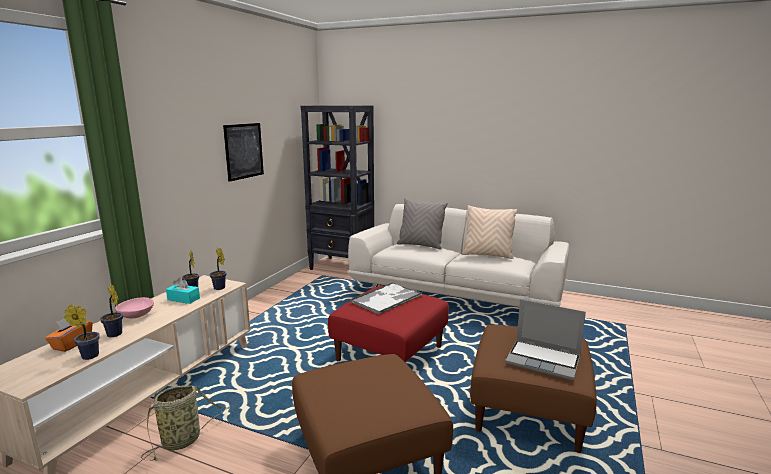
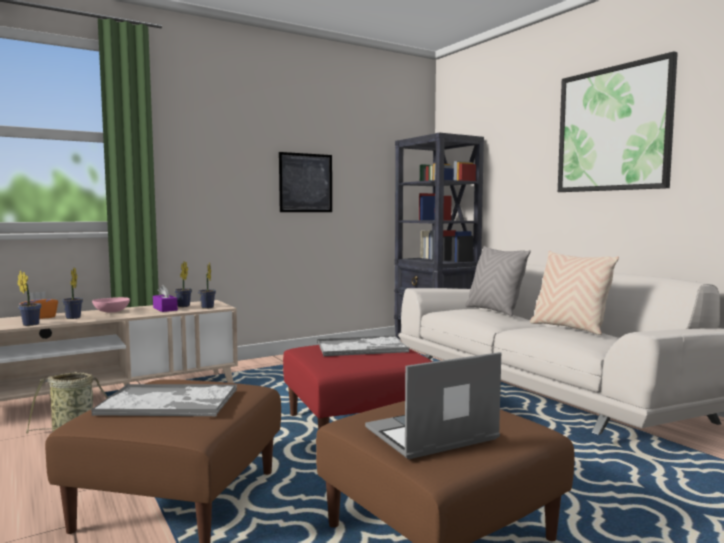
camera: 35 degrees right, 10 degrees down
turquoise tissue box [166,277,200,304] -> purple tissue box [153,285,178,312]
laptop [505,299,586,381] -> laptop turned 90 degrees clockwise [365,352,501,459]
none -> tray [91,384,237,416]
none -> picture [558,51,678,192]

